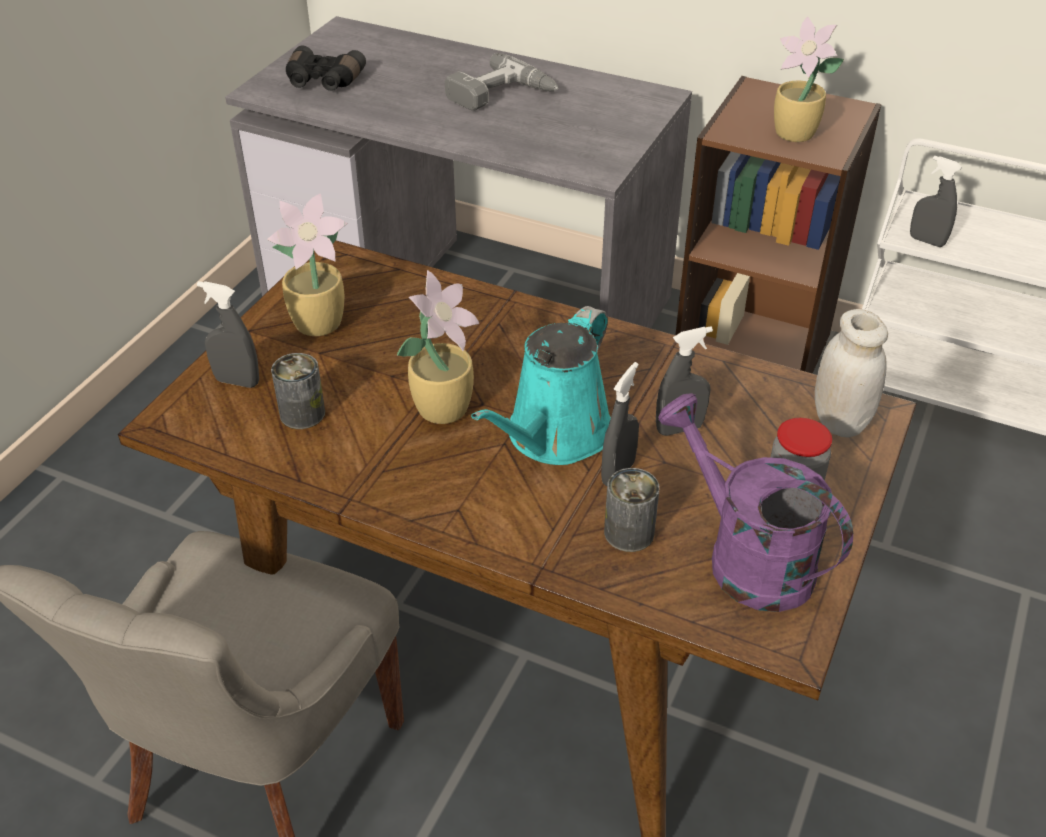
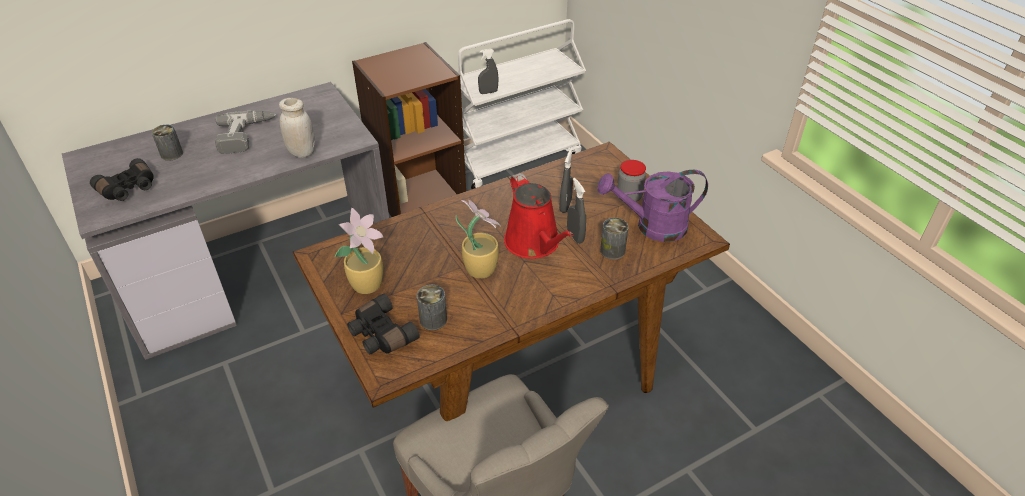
camera: 55 degrees left, 0 degrees up
grey spray bottle [197,281,259,388] -> black binoculars [347,294,420,354]
turquoise watering can [471,306,611,465] -> red watering can [504,173,574,259]
potted plant [774,17,844,142] -> none
white jar [815,309,888,438] -> white jar moved to [279,98,315,158]
none -> can [152,125,183,161]

